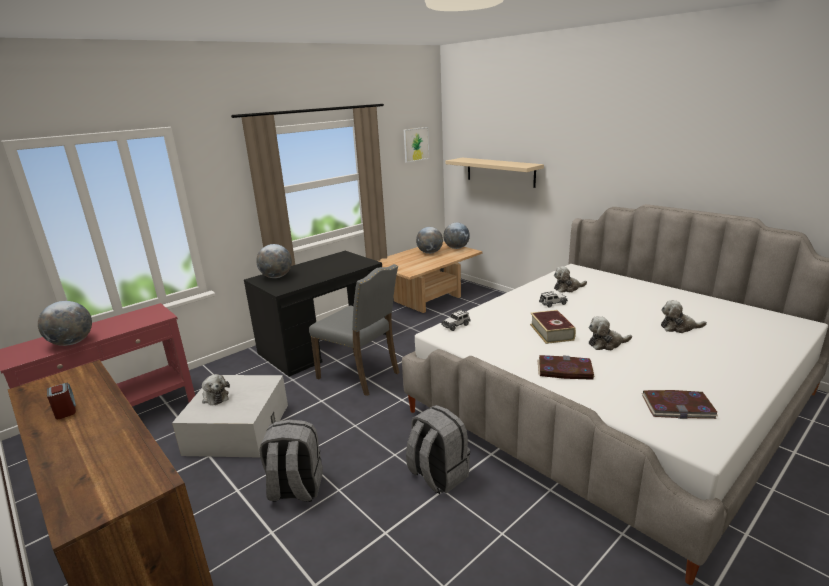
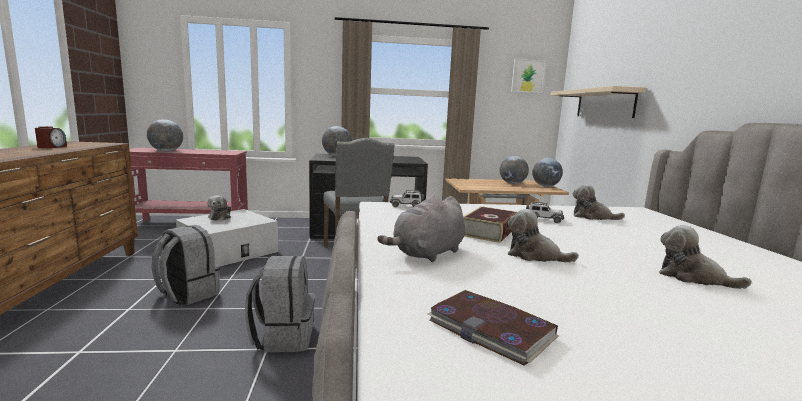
camera: 35 degrees right, 10 degrees down
book [537,355,595,380] -> grey plush toy [377,195,465,262]

